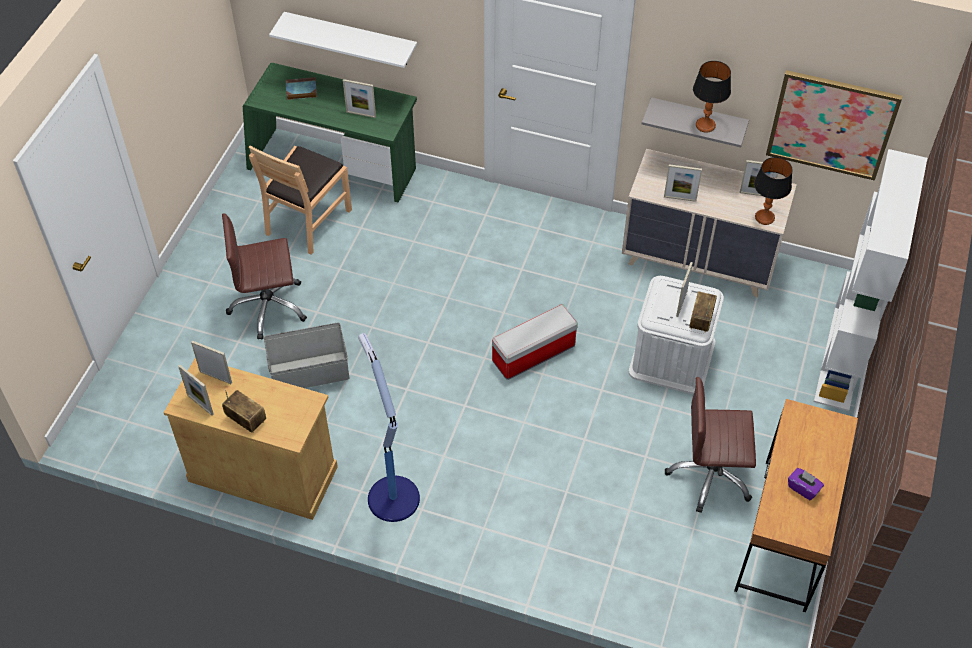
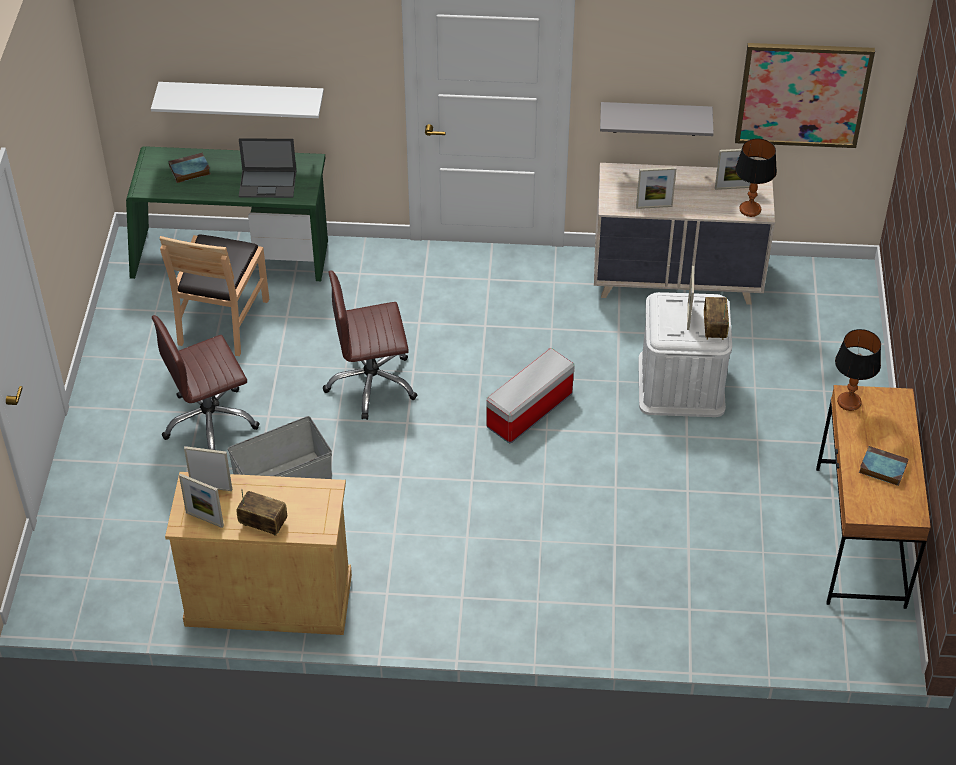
camera: 15 degrees left, 5 degrees down
picture frame [343,79,376,118] -> laptop [239,138,296,198]
floor lamp [358,333,420,522] -> none
brown office chair [665,377,756,513] -> brown office chair moved to [323,271,417,420]
table lamp [693,61,731,133] -> table lamp moved to [835,329,881,411]
purple tissue box [788,468,824,500] -> book [859,446,908,486]
white bookcase [814,149,927,411] -> none

